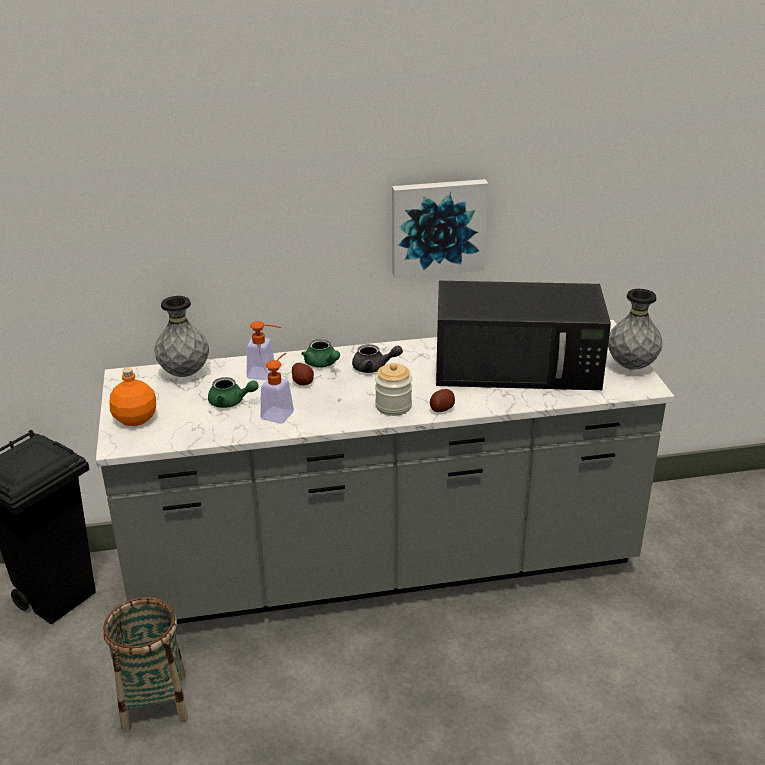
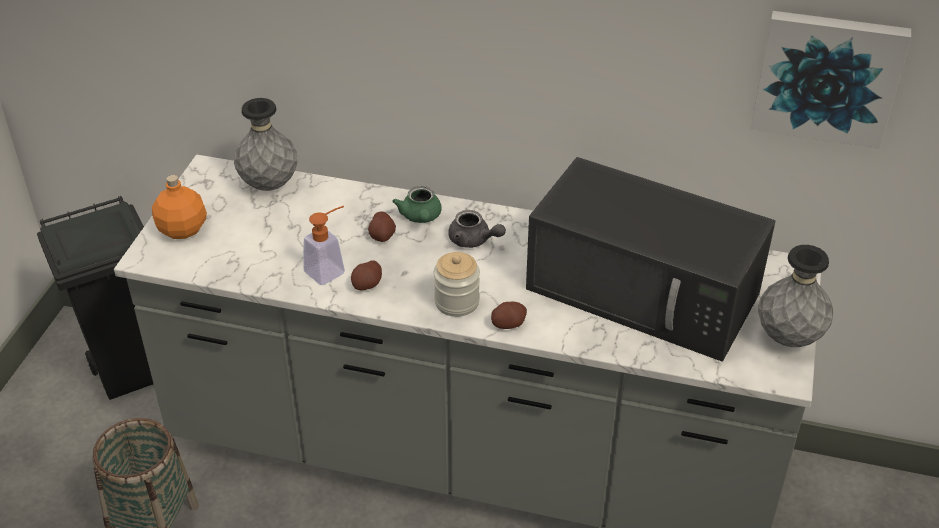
camera: 25 degrees right, 10 degrees up
green teapot [208,377,258,408] -> none
soap dispenser [247,321,281,380] -> none
picture [392,179,488,278] -> picture moved to [751,11,911,149]
none -> potato [351,260,382,290]

